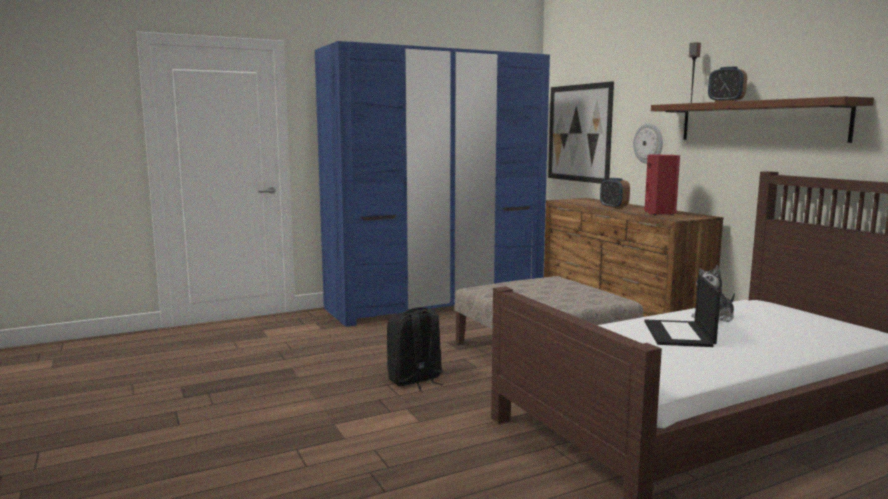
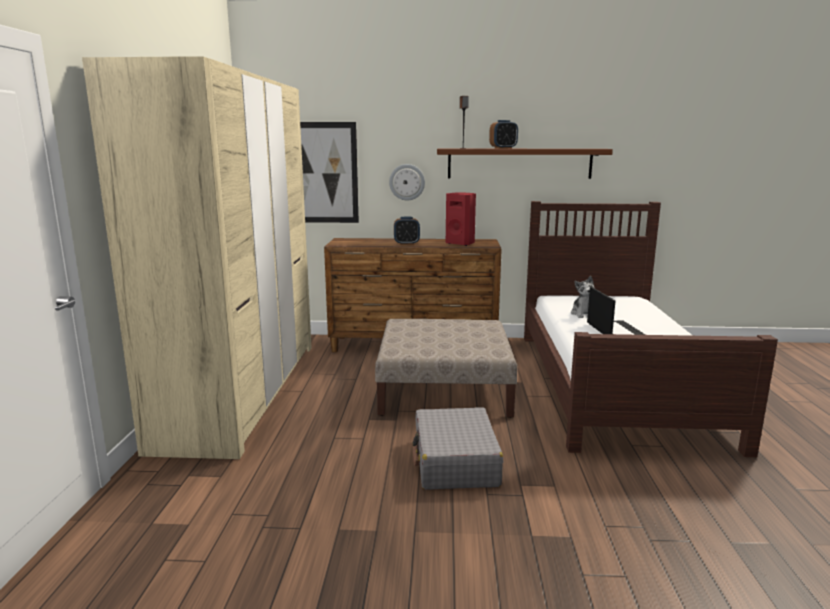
camera: 60 degrees left, 5 degrees up
blue wardrobe [315,41,550,327] -> beige wardrobe [82,56,312,459]
black backpack [387,307,443,391] -> grey suitcase [413,407,503,490]
laptop [645,275,721,347] -> laptop turned 135 degrees counterclockwise [587,287,645,335]

